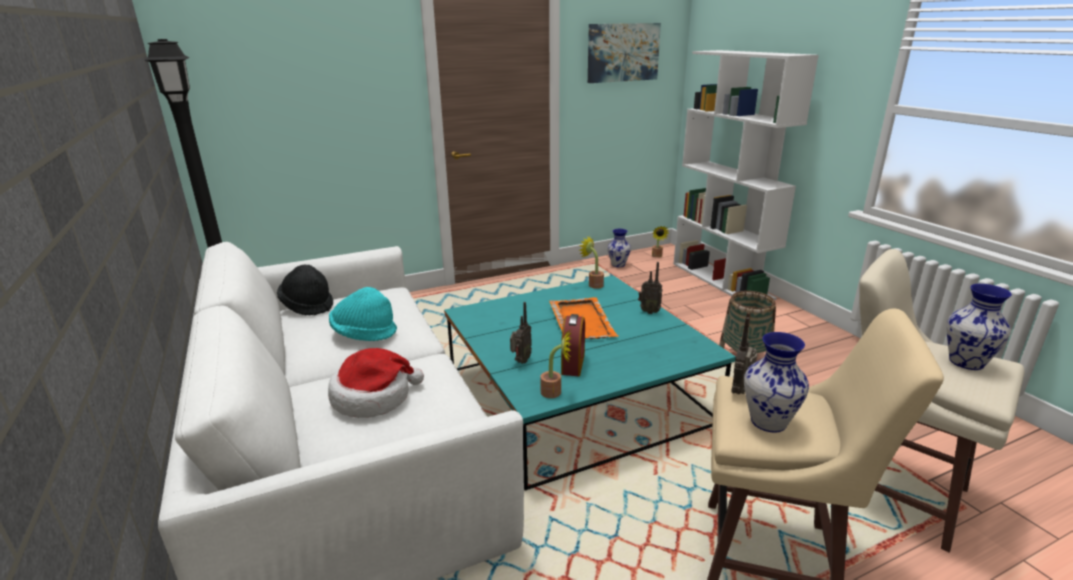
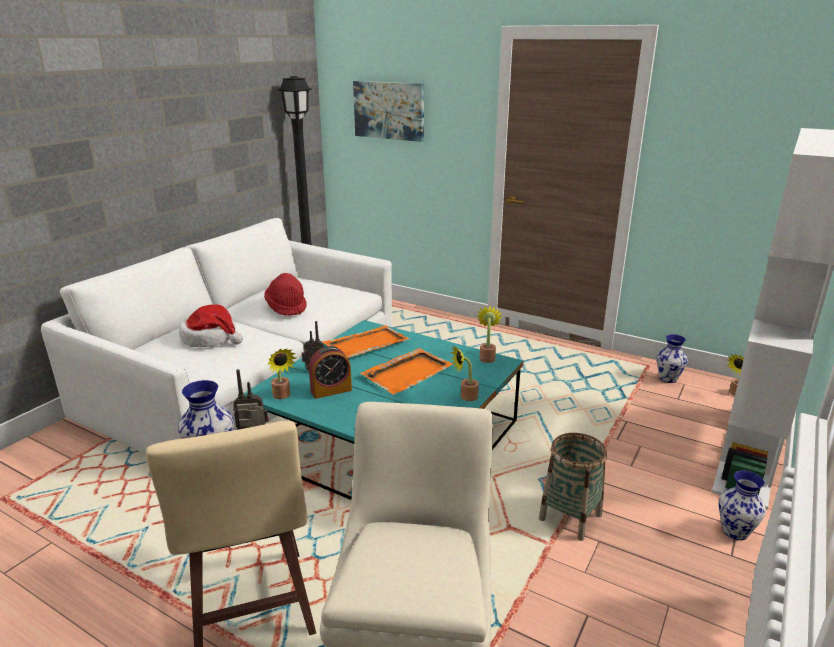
camera: 55 degrees right, 0 degrees up
black hat [277,265,333,316] -> none
turquoise hat [329,287,397,341] -> red hat [264,273,306,316]
picture [588,23,661,83] -> picture moved to [353,81,424,142]
radio [638,262,663,314] -> potted plant [451,346,479,401]
vase [947,284,1012,370] -> vase moved to [719,470,766,540]
none -> orange tray [323,325,409,358]

